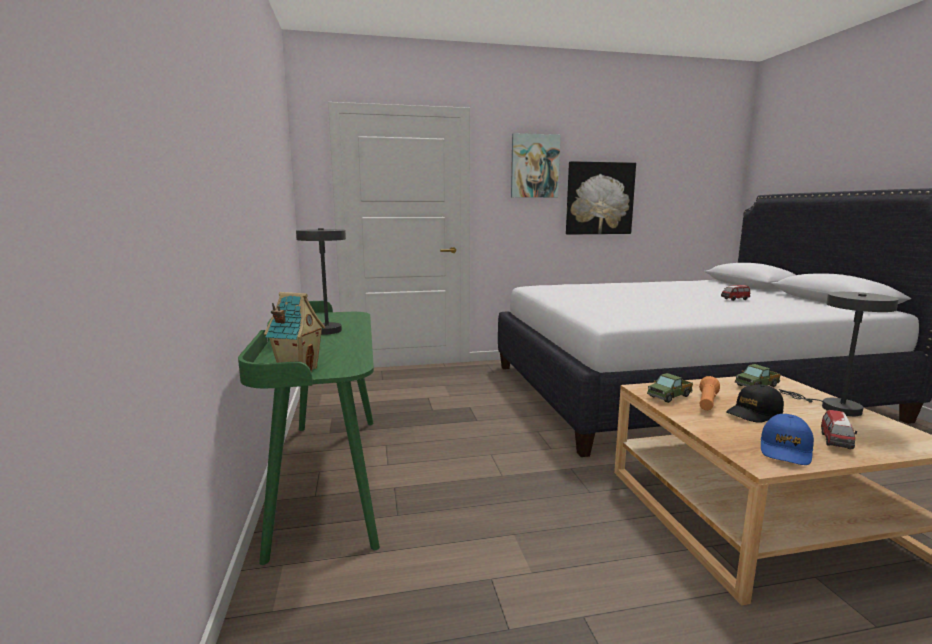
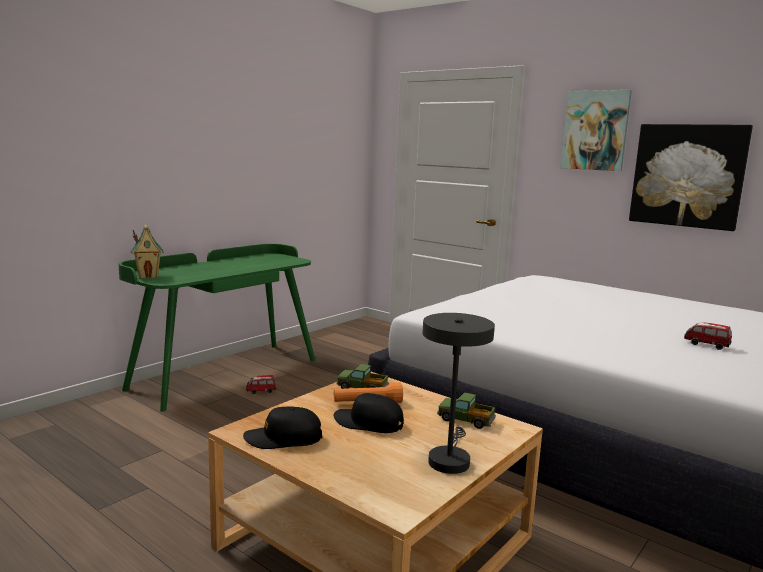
camera: 50 degrees right, 0 degrees up
grey table lamp [296,228,346,335] -> none
blue cap [761,414,814,465] -> black cap [243,407,322,449]
toy car [821,410,857,449] -> toy car moved to [246,375,276,394]

